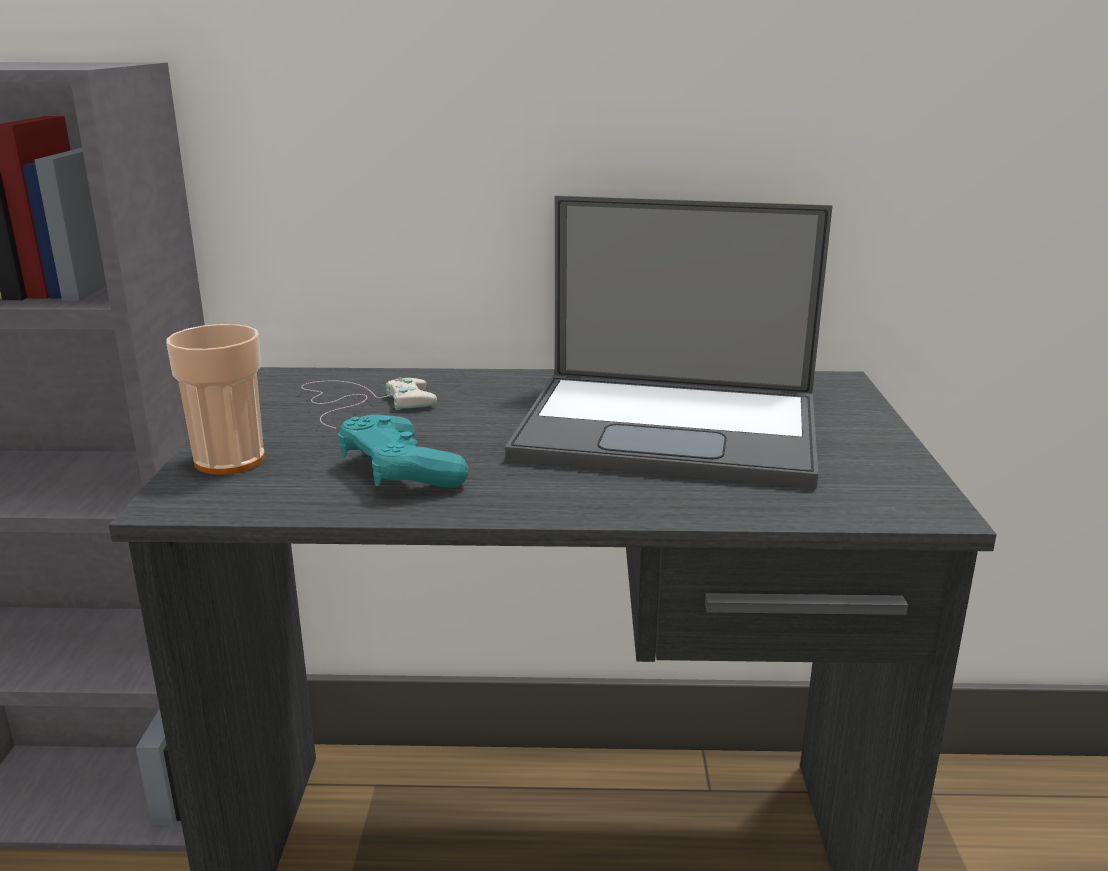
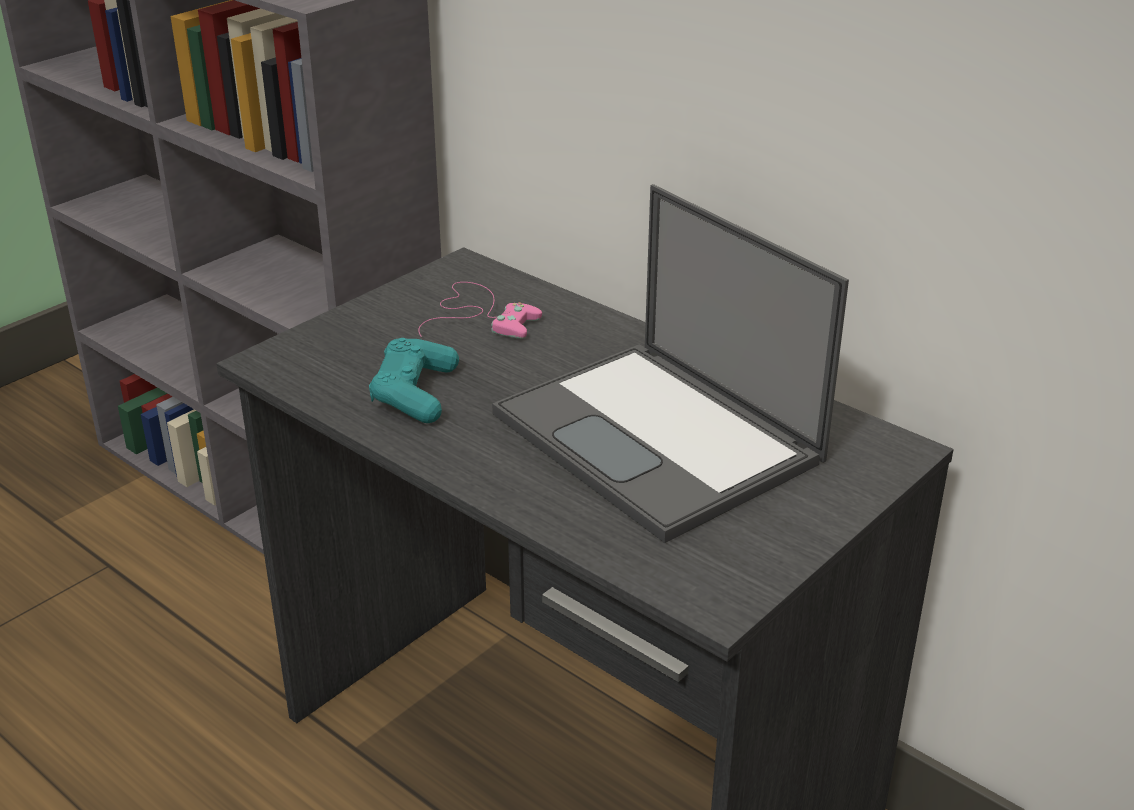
camera: 40 degrees right, 10 degrees up
cup [166,324,265,475] -> none
white game controller [301,377,437,429] -> pink game controller [418,282,542,339]

